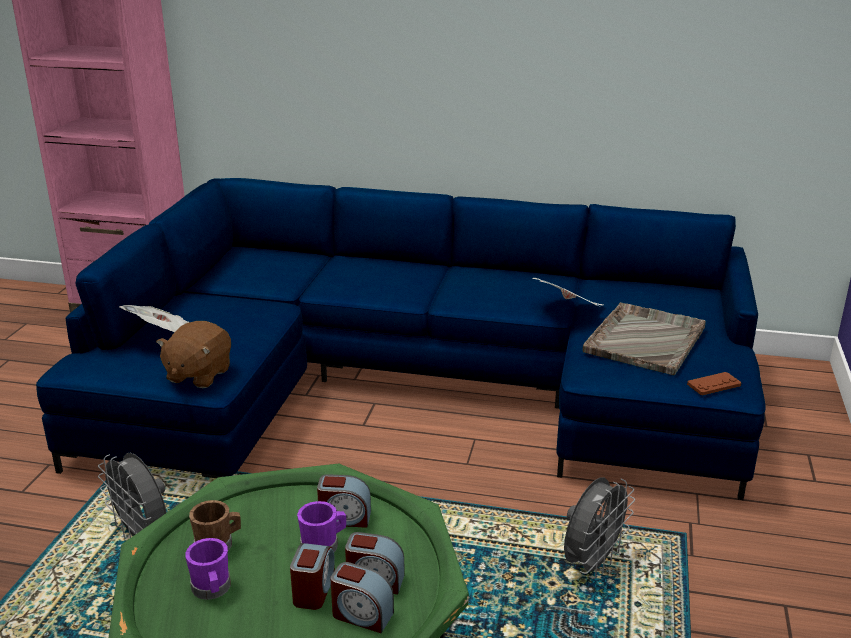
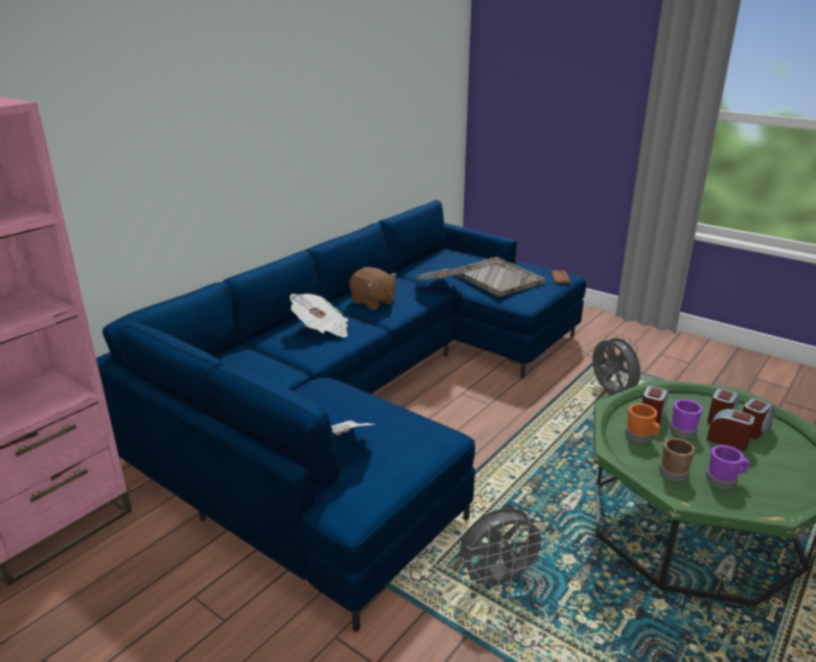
camera: 65 degrees left, 0 degrees up
brown plush toy [156,321,231,388] -> brown plush toy moved to [349,267,397,310]
none -> newspaper [290,294,348,337]
none -> orange mug [625,403,660,442]

